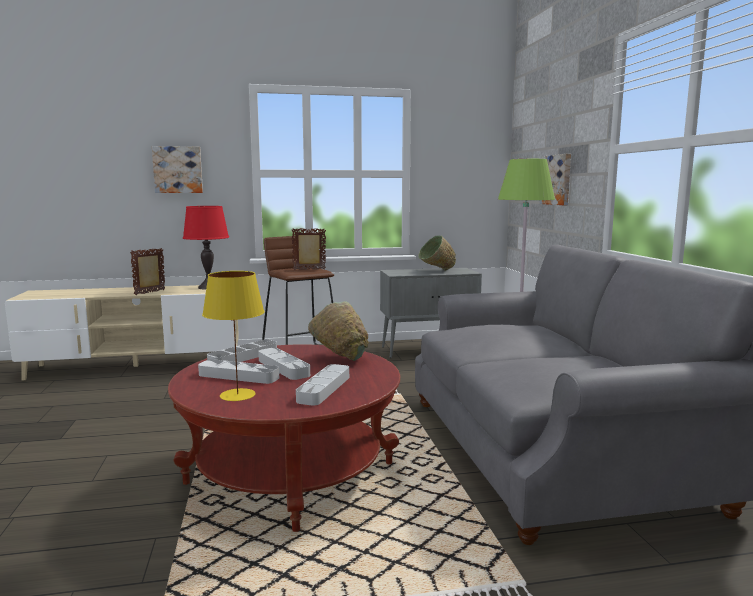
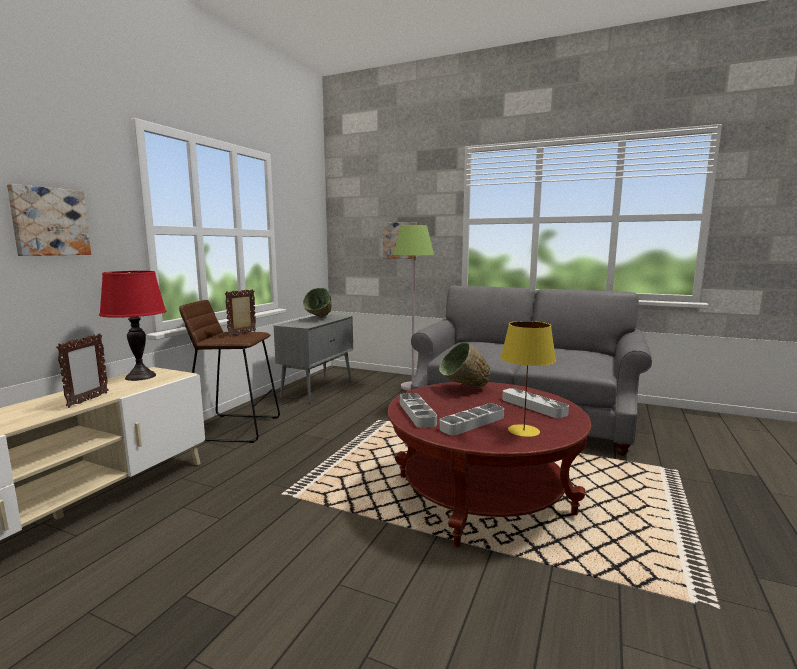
camera: 55 degrees left, 0 degrees up
picture frame [130,248,165,295] -> picture frame turned 150 degrees counterclockwise [56,333,109,408]
grey tray [258,348,310,380] -> none

